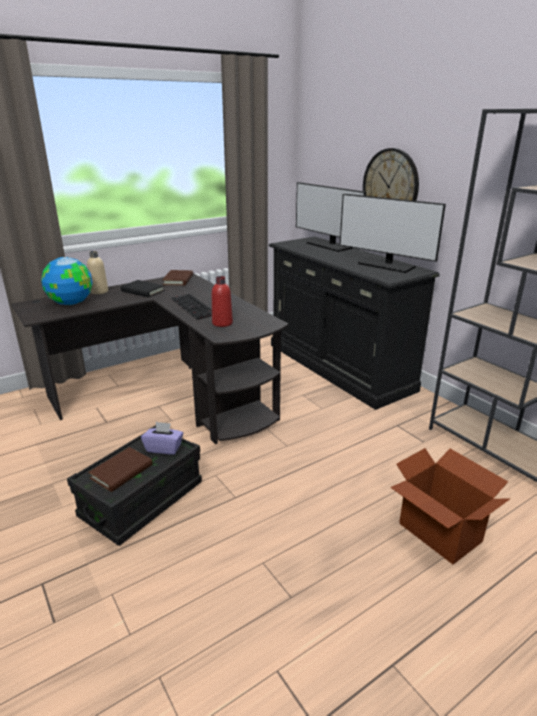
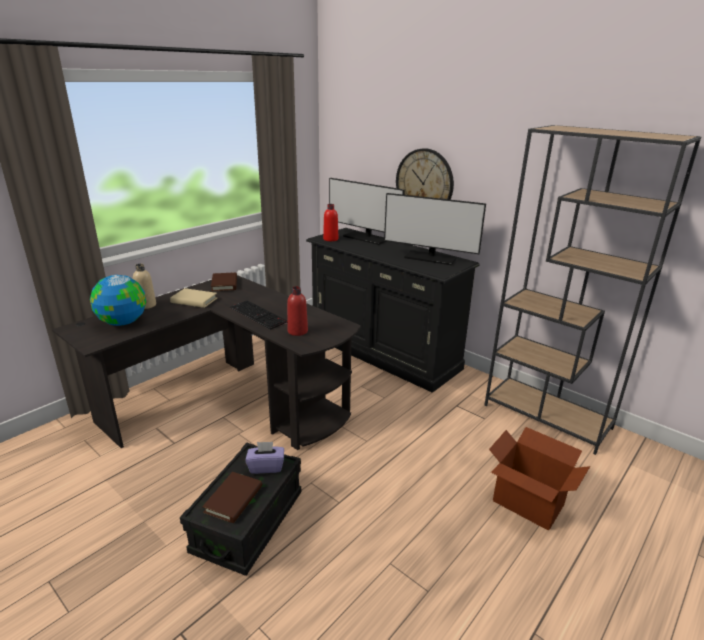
camera: 15 degrees left, 0 degrees up
black book [121,280,165,297] -> beige book [170,288,217,308]
none -> red bottle [323,204,338,241]

